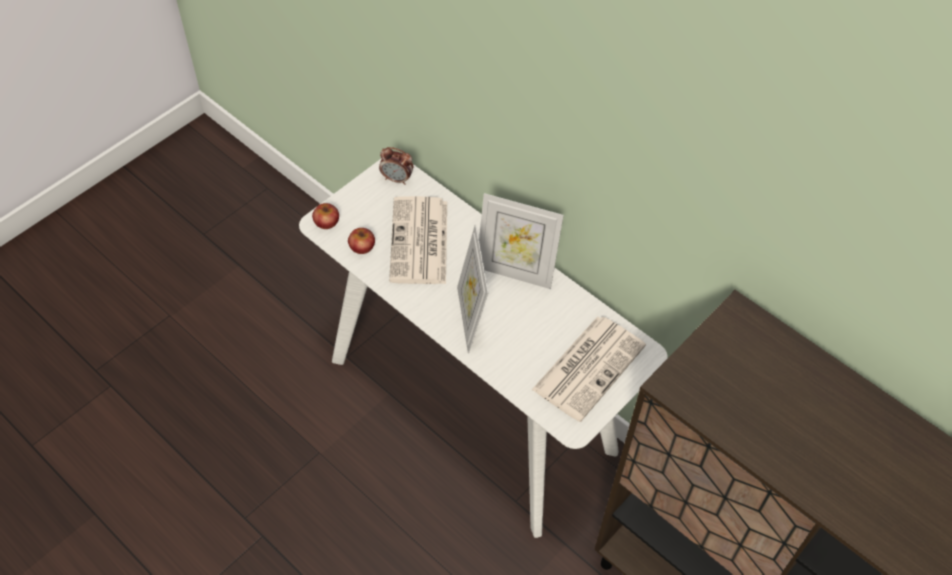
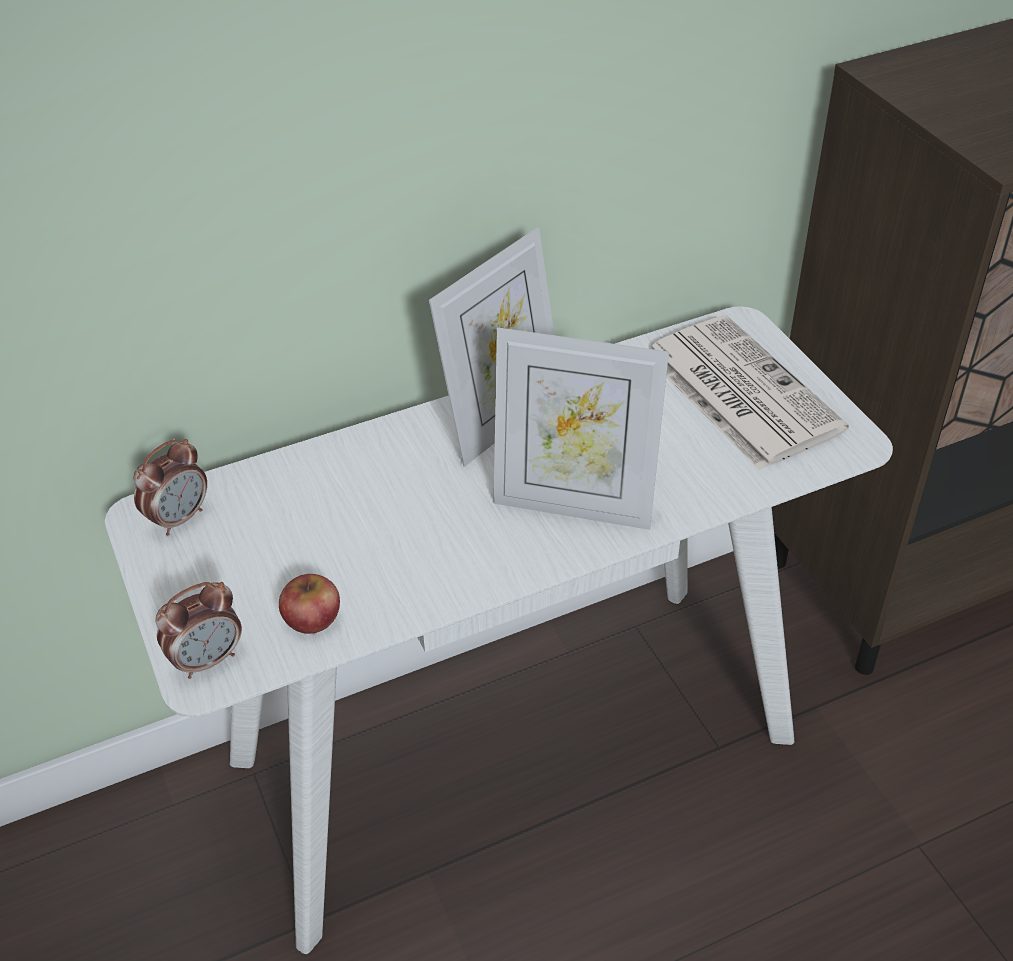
camera: 65 degrees left, 10 degrees down
apple [312,203,339,229] -> alarm clock [155,582,242,679]
newspaper [389,196,447,284] -> none

